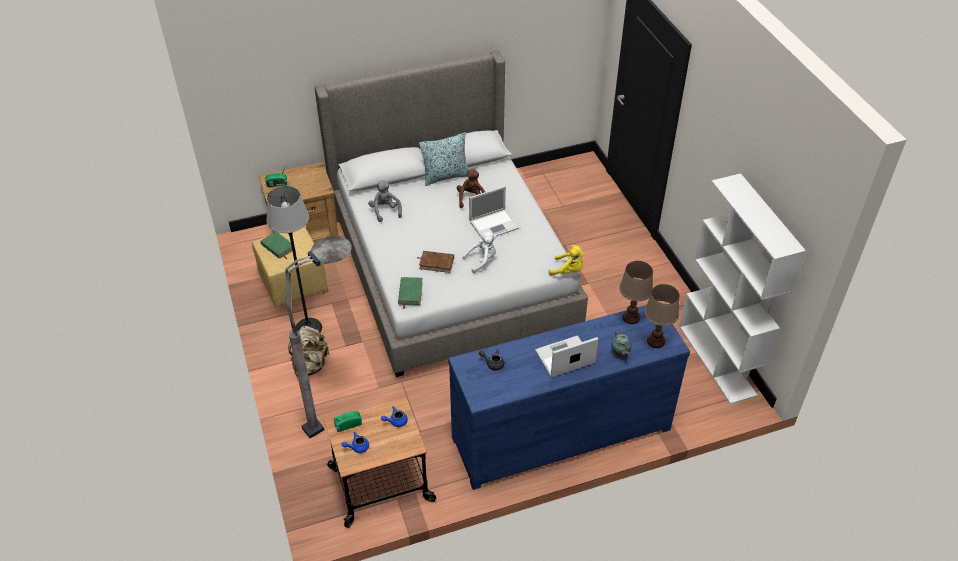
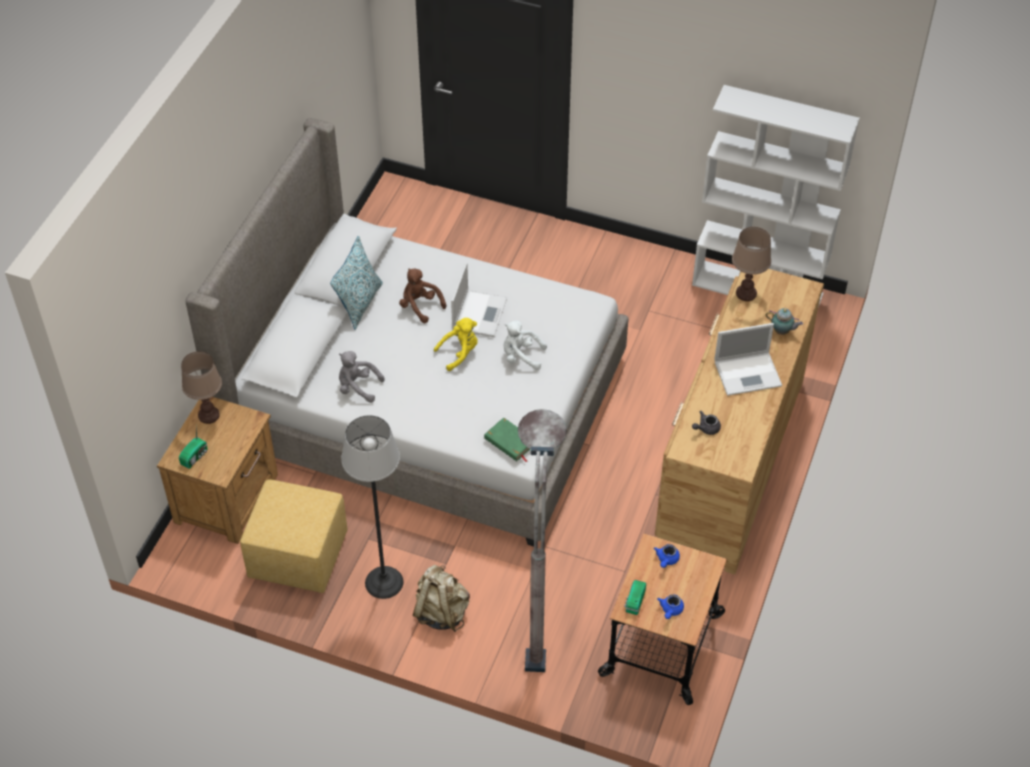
camera: 50 degrees left, 5 degrees up
green book [260,232,292,259] -> none
brown book [417,251,454,273] -> none
blue dresser [448,305,690,490] -> brown dresser [655,269,824,574]
white plush toy [463,232,497,273] -> white plush toy turned 90 degrees counterclockwise [503,320,547,371]
laptop [535,336,598,377] -> laptop turned 120 degrees counterclockwise [714,323,782,396]
yellow plush toy [549,245,584,275] -> yellow plush toy moved to [434,318,477,371]
brown table lamp [644,284,679,348] -> brown table lamp moved to [181,351,222,424]

